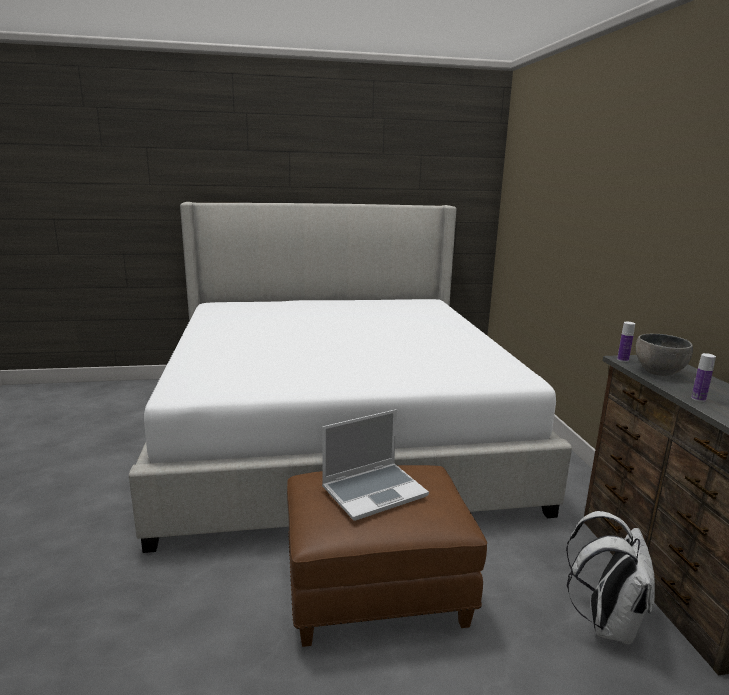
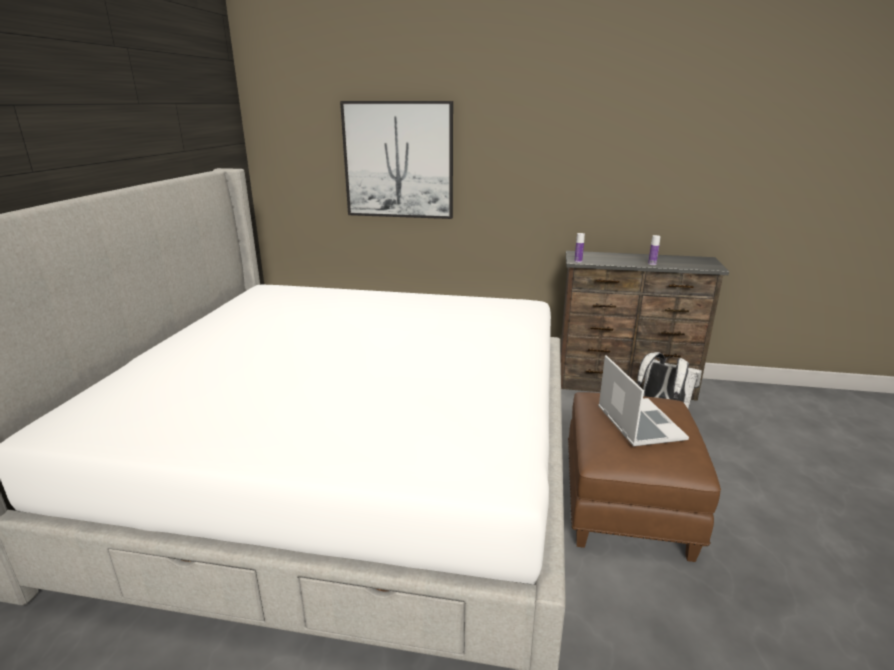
camera: 70 degrees left, 5 degrees up
grey bowl [636,334,693,376] -> none
none -> picture [340,101,453,219]

